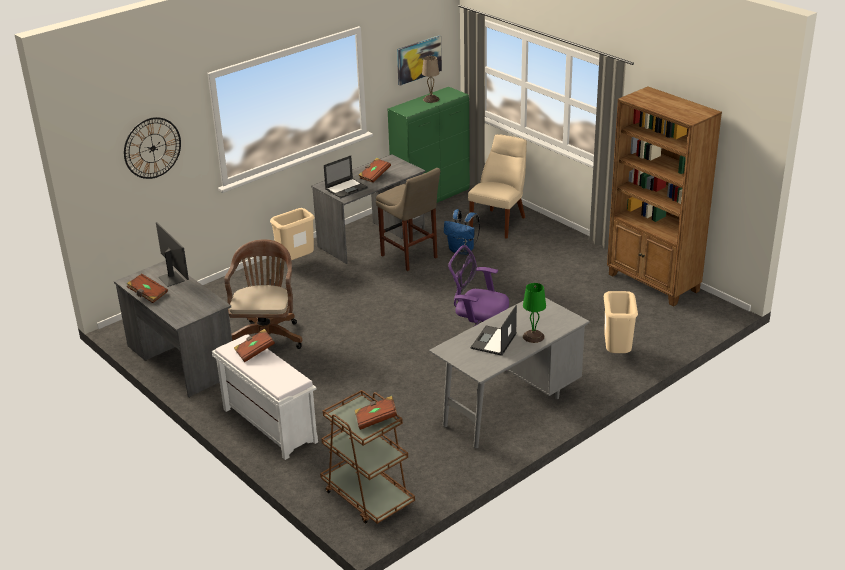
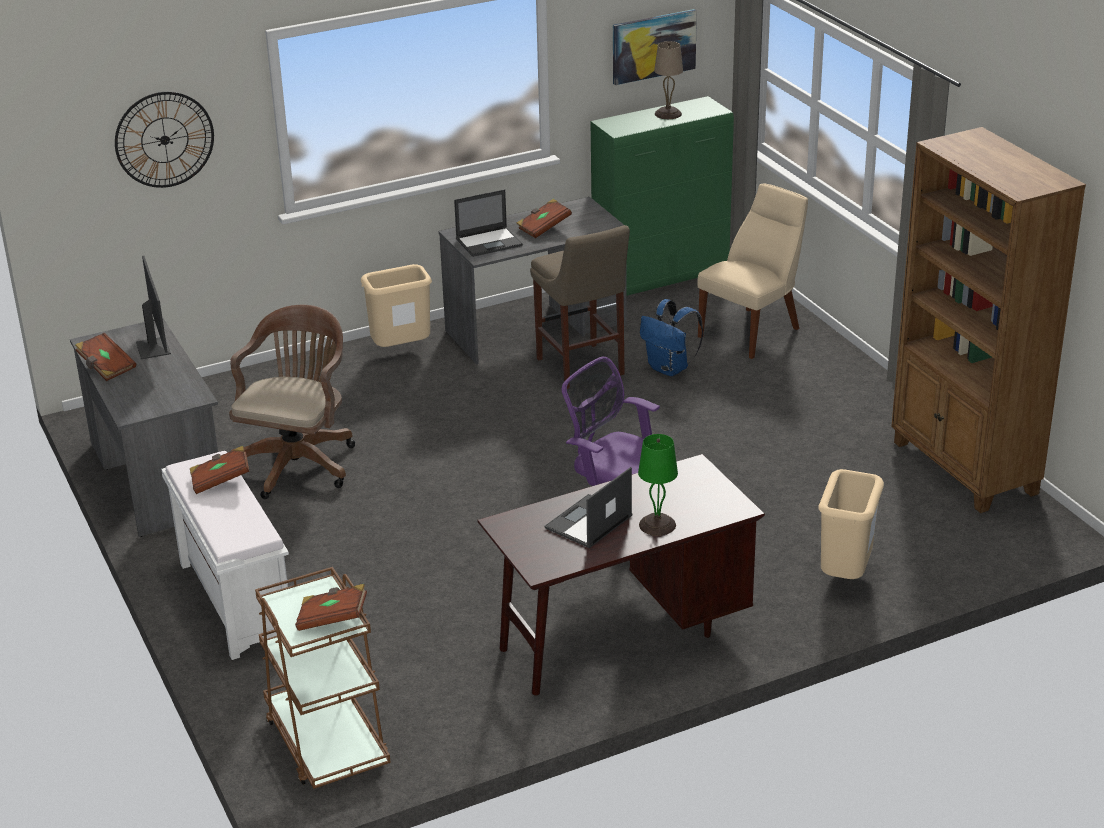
camera: 15 degrees right, 0 degrees up
grey desk [429,298,590,448] -> brown desk [477,454,765,696]

